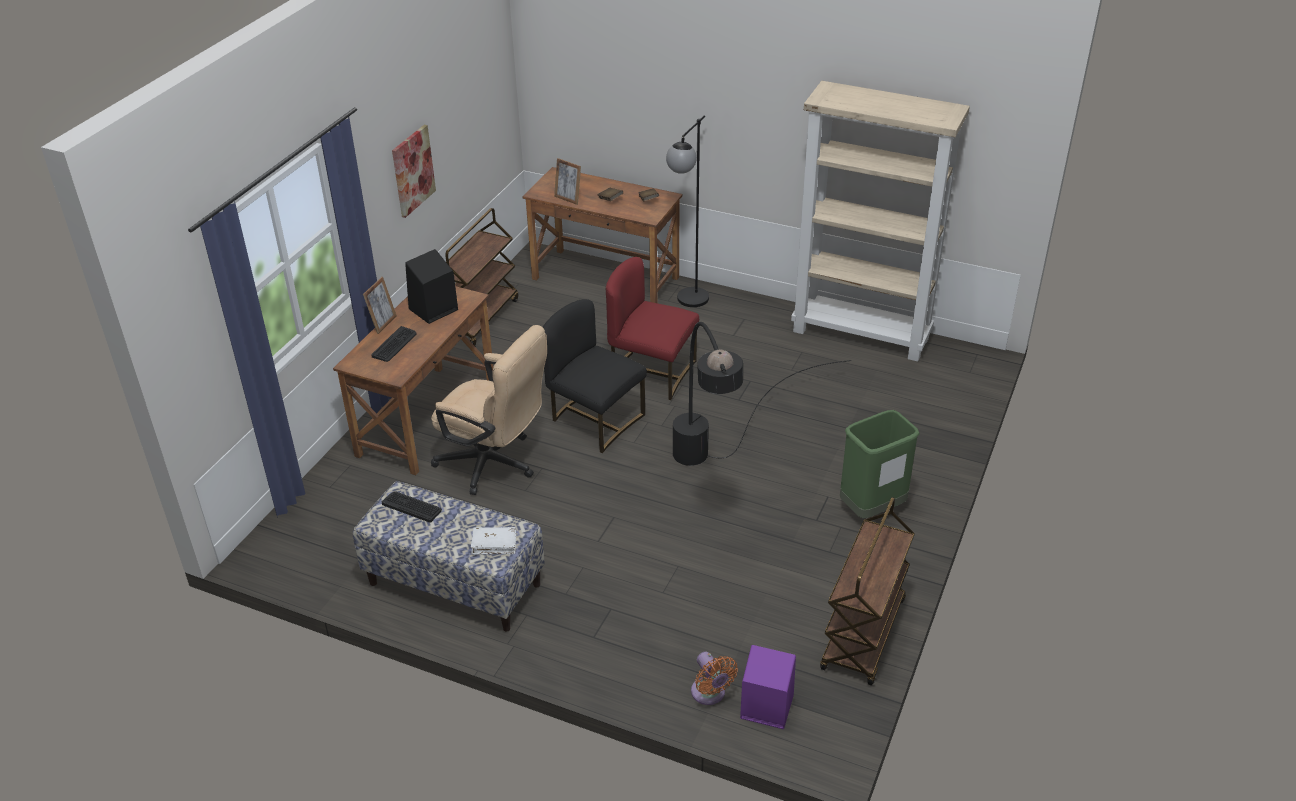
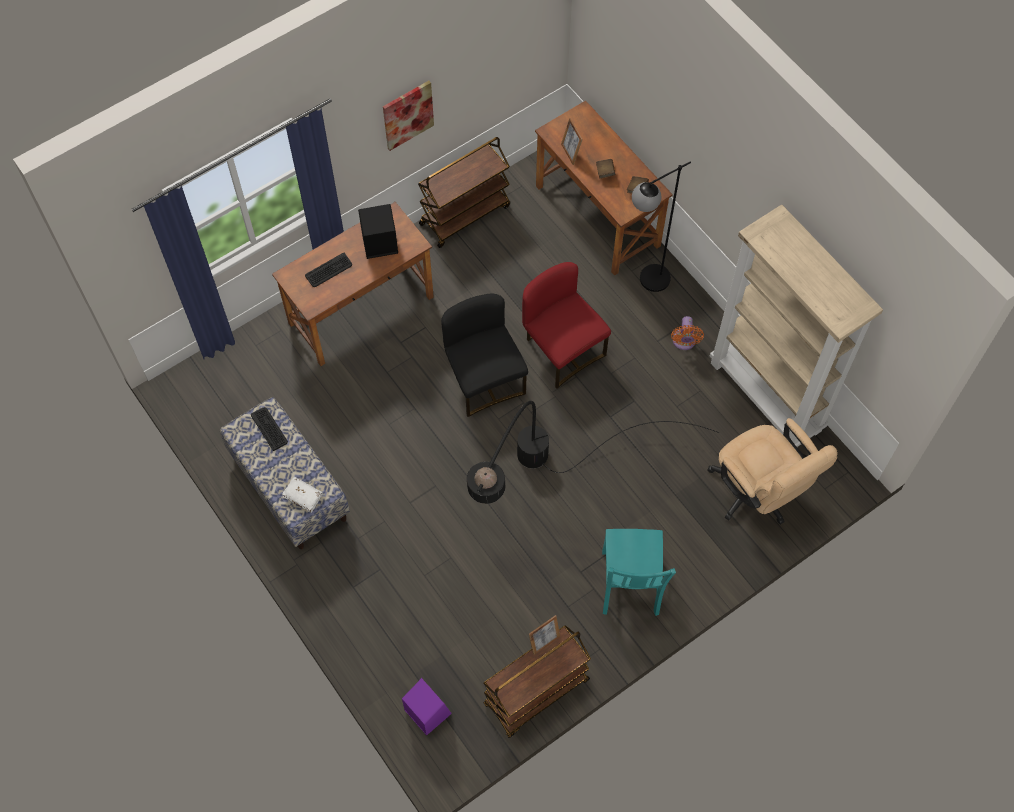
camera: 30 degrees right, 25 degrees up
picture frame [363,277,397,334] -> picture frame moved to [529,615,560,655]
beige office chair [431,325,547,495] -> beige office chair moved to [707,418,838,525]
orange fan [691,652,738,705] -> orange fan moved to [671,316,704,350]
green trash can [840,410,920,518] -> turquoise chair [602,529,676,616]

